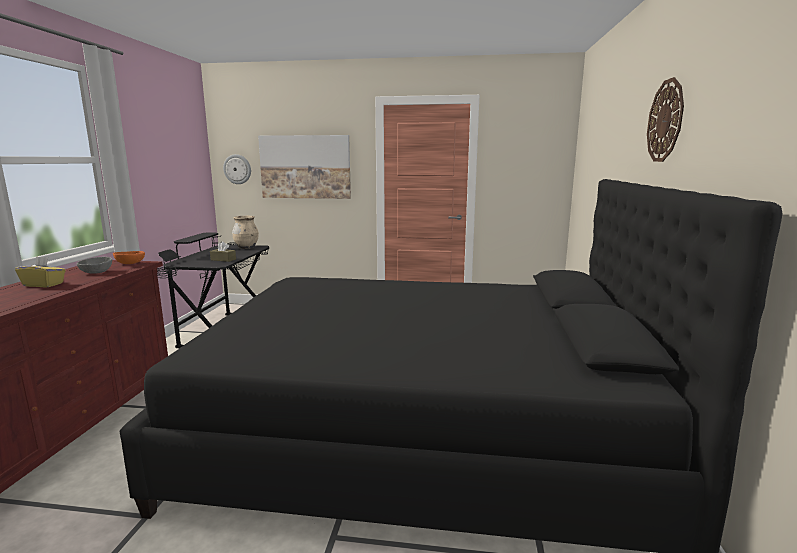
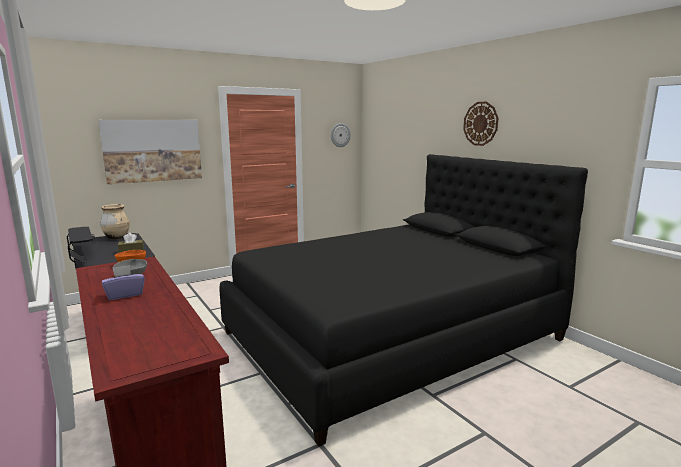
camera: 40 degrees left, 0 degrees up
yellow tissue box [15,256,66,287] -> purple tissue box [102,265,145,300]
wall clock [223,154,251,184] -> wall clock moved to [331,123,351,147]

